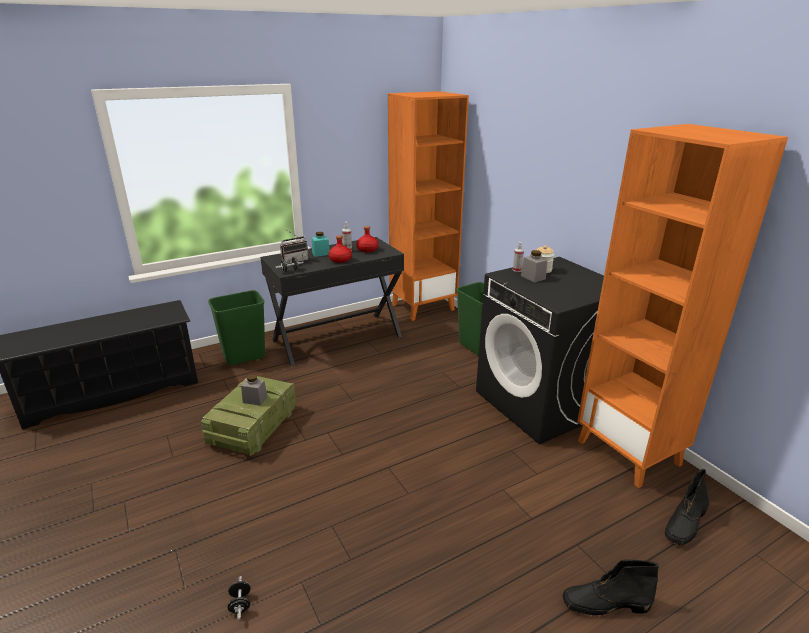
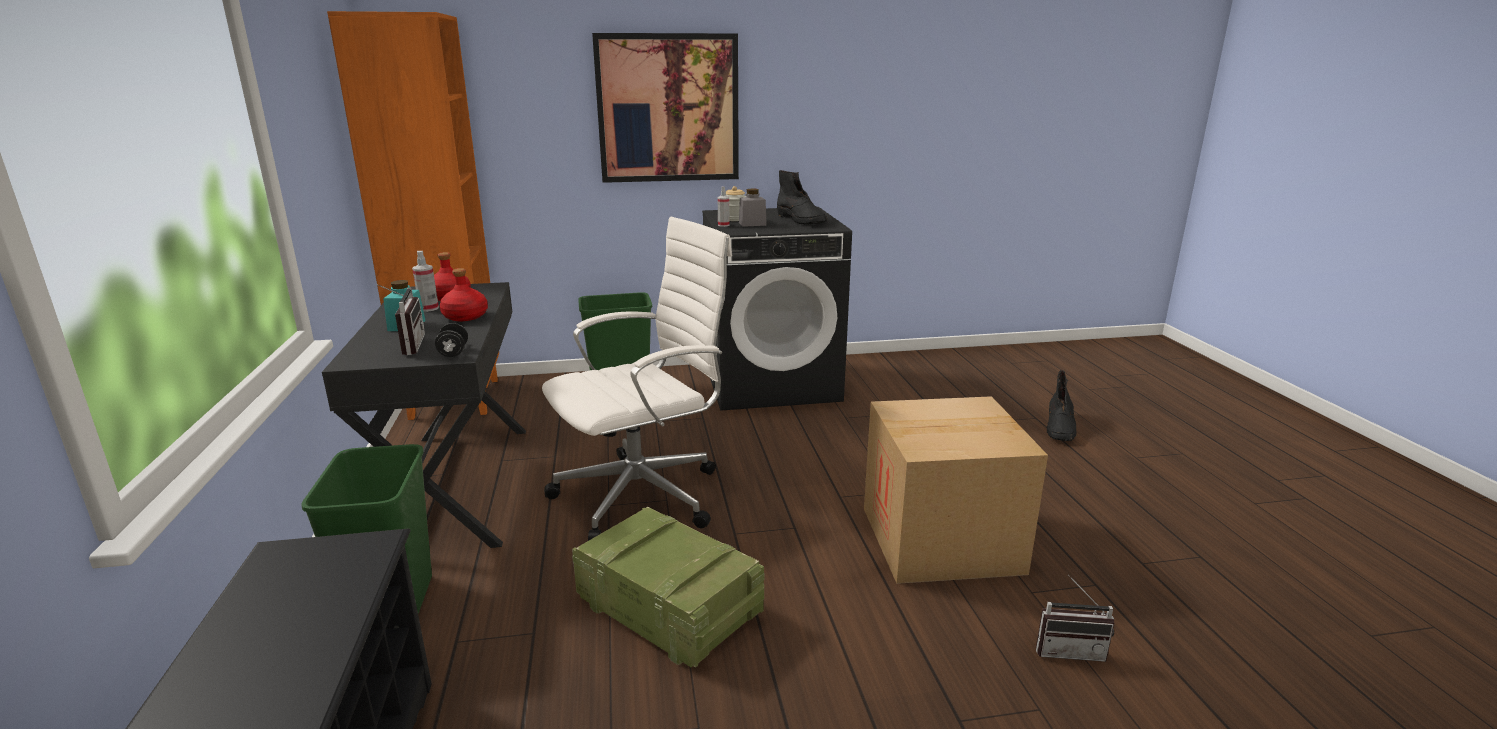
camera: 70 degrees left, 5 degrees down
black dumbbell [227,576,251,620] -> radio [1036,575,1114,662]
grey jar [241,374,268,406] -> none
orange bookcase [577,124,788,488] -> none
black boot [665,469,709,545] -> black boot moved to [777,170,827,225]
none -> white office chair [542,217,732,541]
none -> picture [592,33,739,183]
none -> cardboard box [864,396,1048,584]

